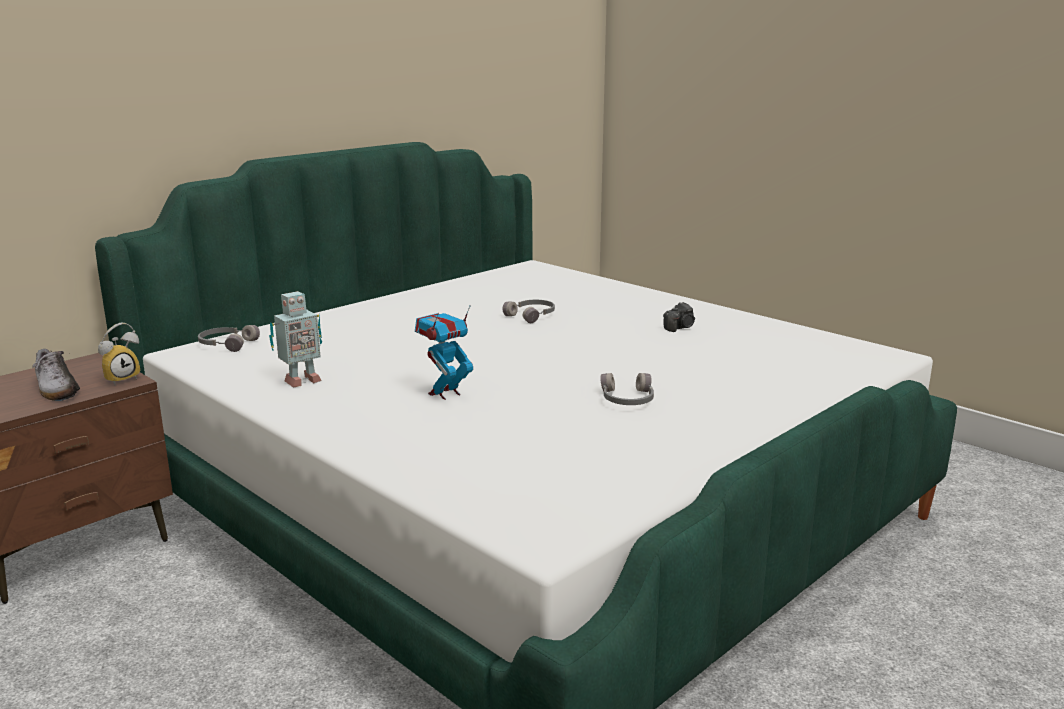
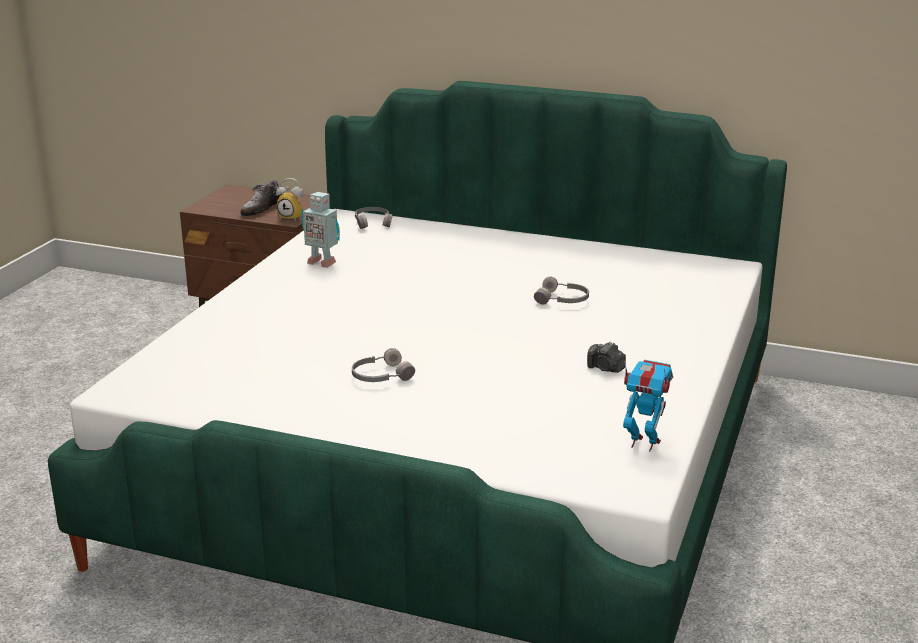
camera: 65 degrees right, 5 degrees up
toy robot [415,305,473,400] -> toy robot moved to [623,360,673,452]

